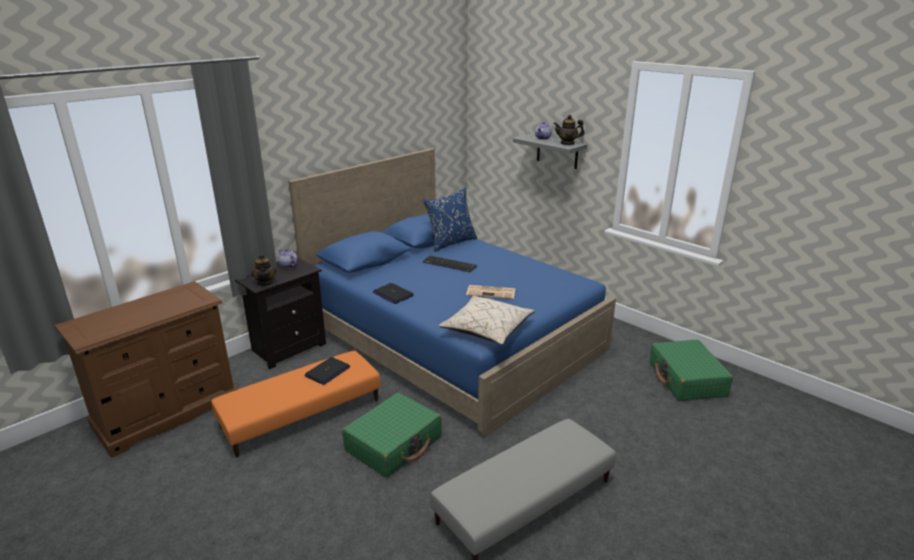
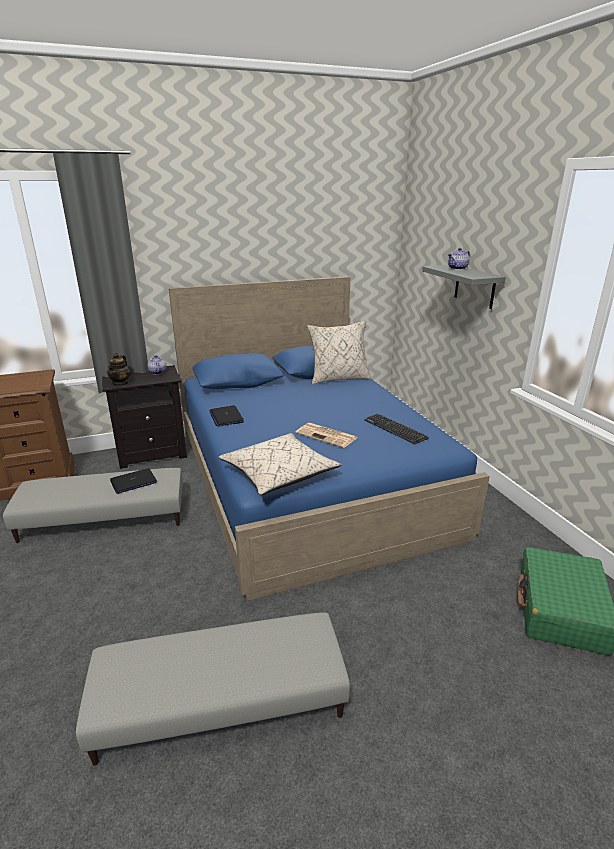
camera: 25 degrees right, 0 degrees up
orange ottoman [211,351,380,457] -> grey ottoman [3,468,183,543]
green suitcase [342,393,442,478] -> none
blue pillow [422,188,478,252] -> beige pillow [307,320,371,385]
keyboard [422,256,477,272] -> keyboard moved to [364,414,429,444]
teapot [554,115,584,145] -> none

